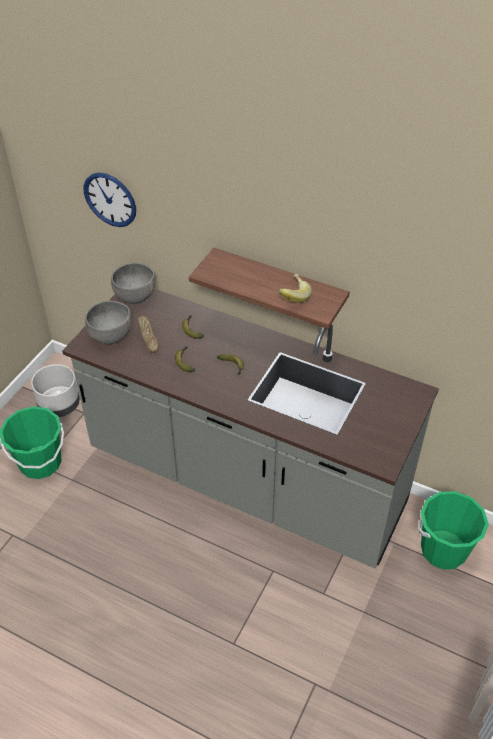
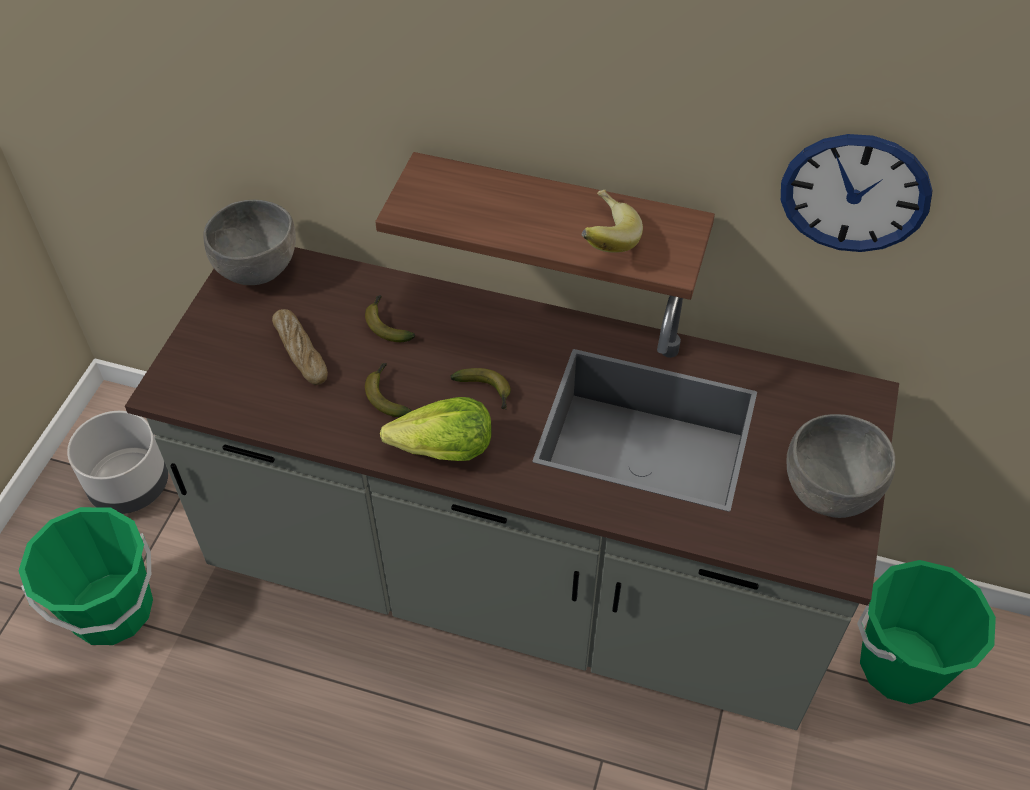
camera: 10 degrees left, 5 degrees up
wall clock [84,172,136,227] -> wall clock moved to [781,134,933,252]
grey bowl [85,301,131,344] -> grey bowl moved to [786,414,895,518]
none -> lettuce [380,397,491,461]

